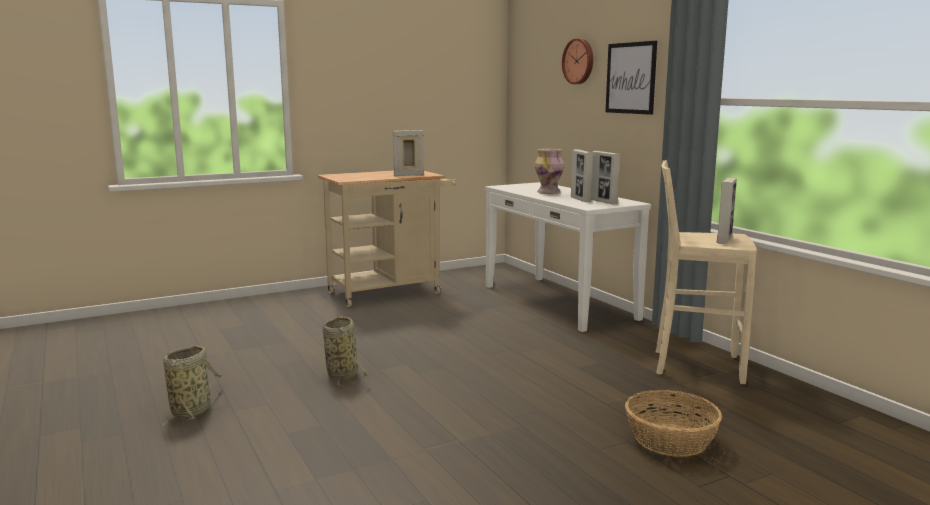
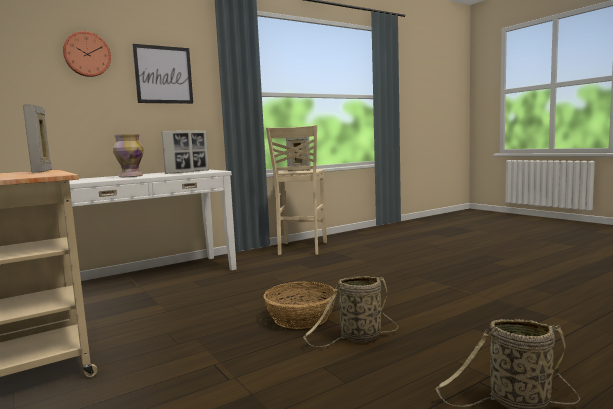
camera: 95 degrees left, 5 degrees down
basket [625,390,722,457] -> basket moved to [263,282,335,329]

